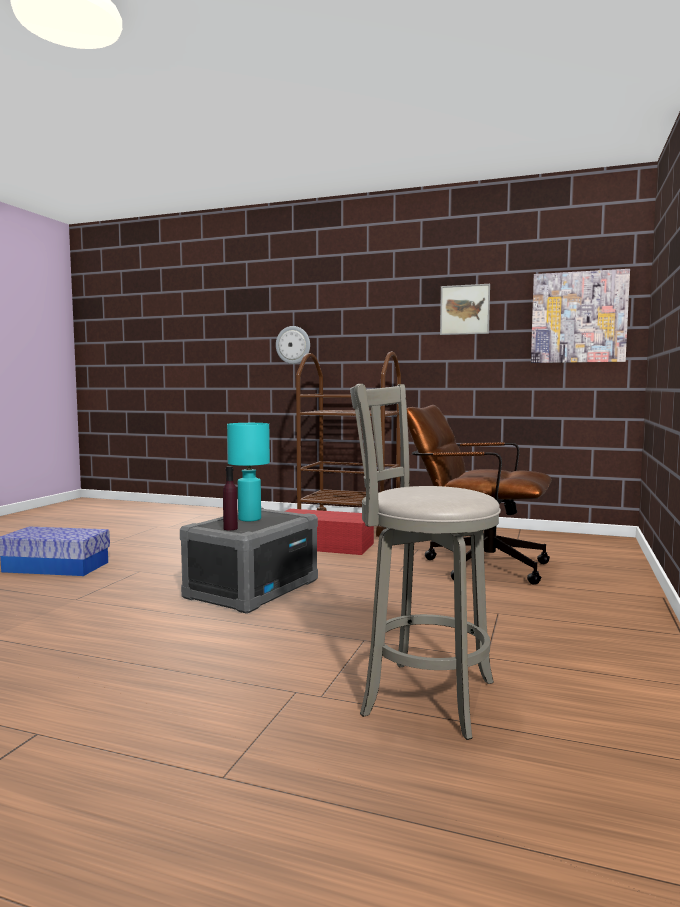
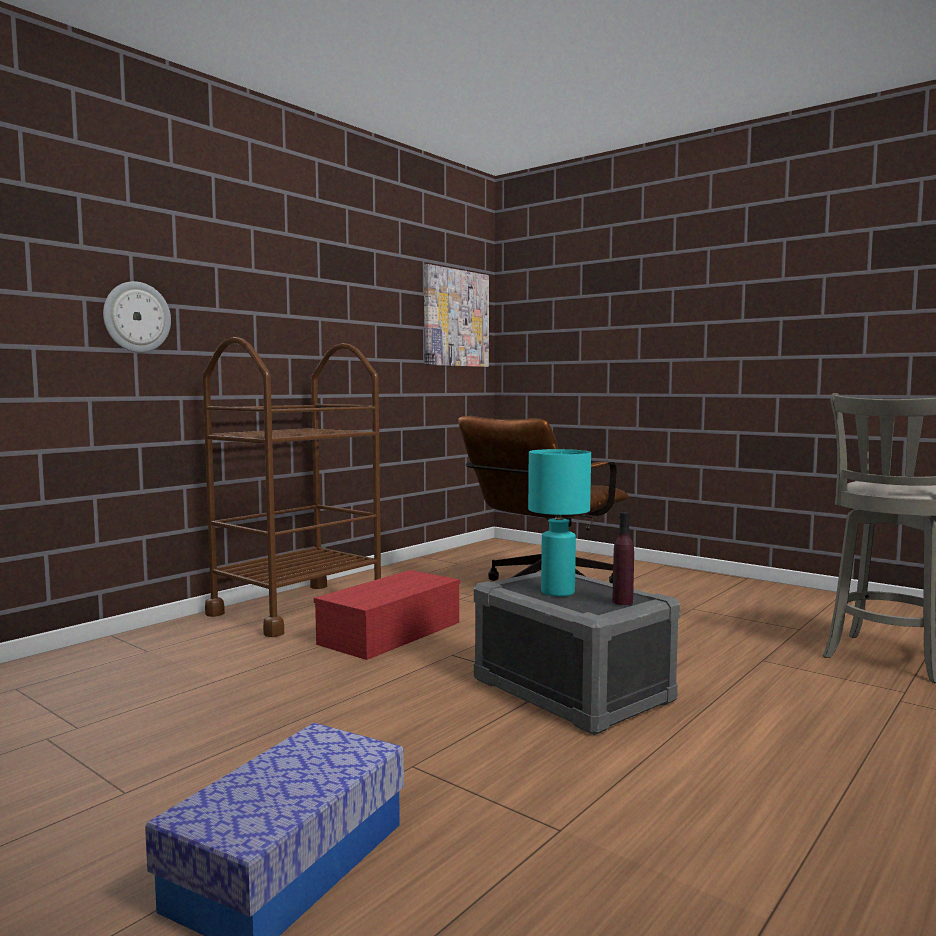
camera: 70 degrees left, 0 degrees up
picture [440,284,490,335] -> none

